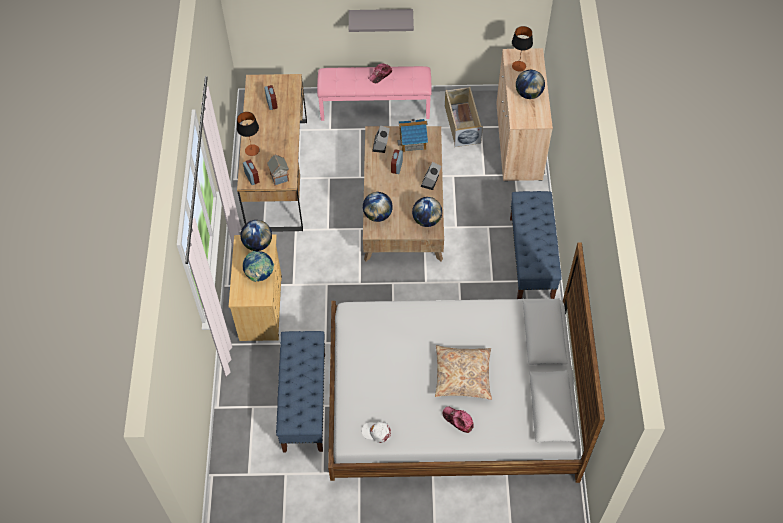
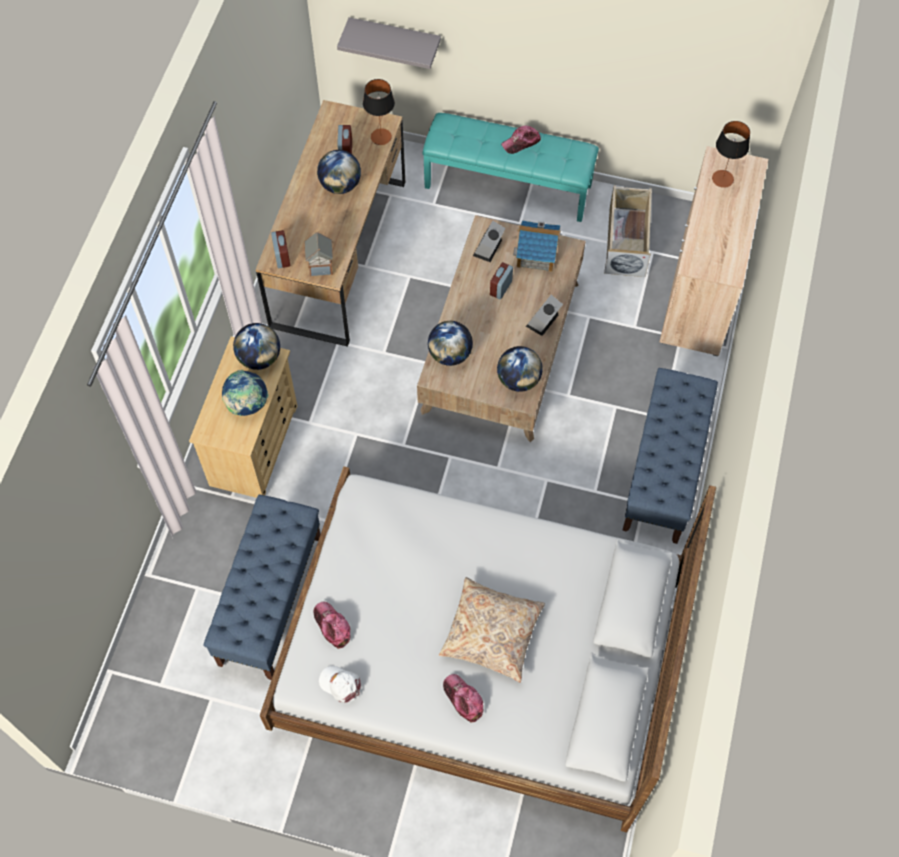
camera: 15 degrees right, 5 degrees up
table lamp [237,112,260,156] -> table lamp moved to [363,79,395,145]
pink bench [317,66,431,121] -> turquoise bench [422,113,599,222]
grey shelf [349,9,414,32] -> grey shelf moved to [337,17,441,69]
globe [516,70,545,99] -> globe moved to [317,150,361,194]
none -> cap [314,601,351,649]

